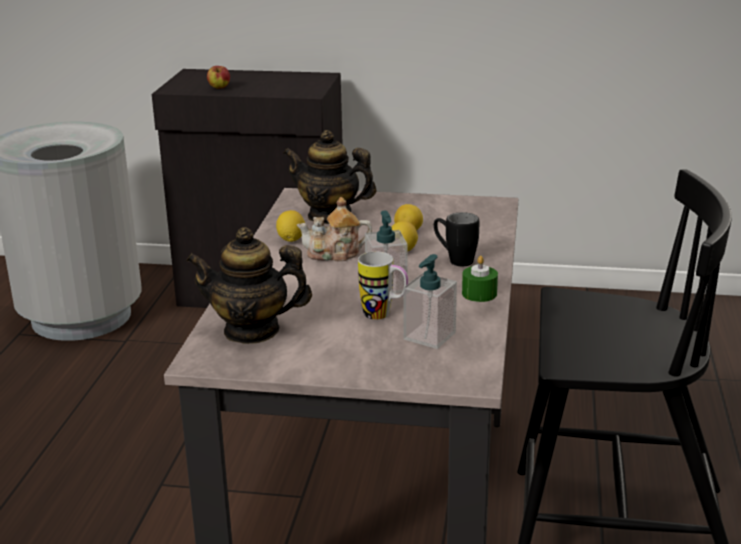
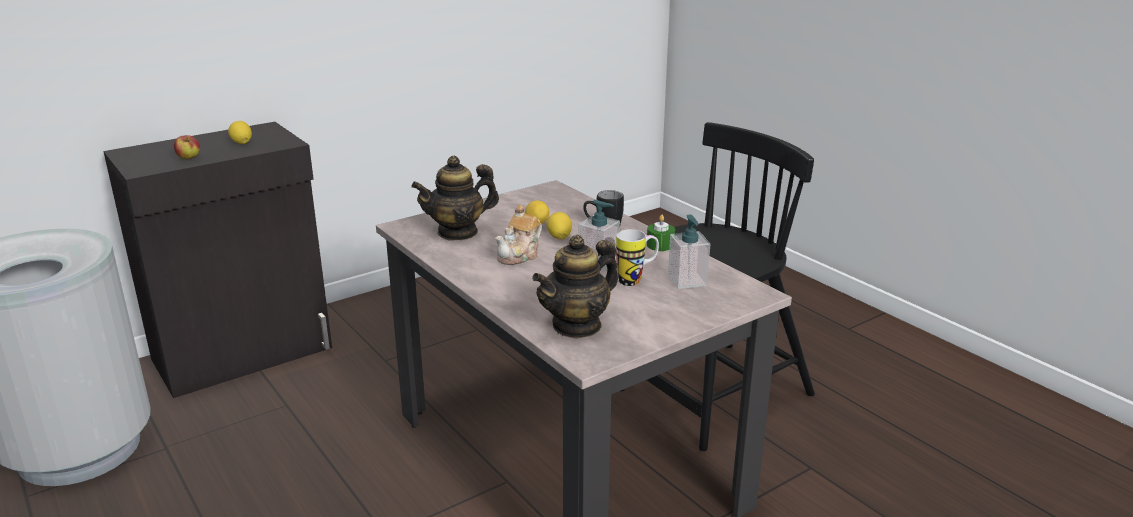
camera: 45 degrees left, 0 degrees up
lemon [276,210,305,242] -> lemon moved to [228,121,252,144]

